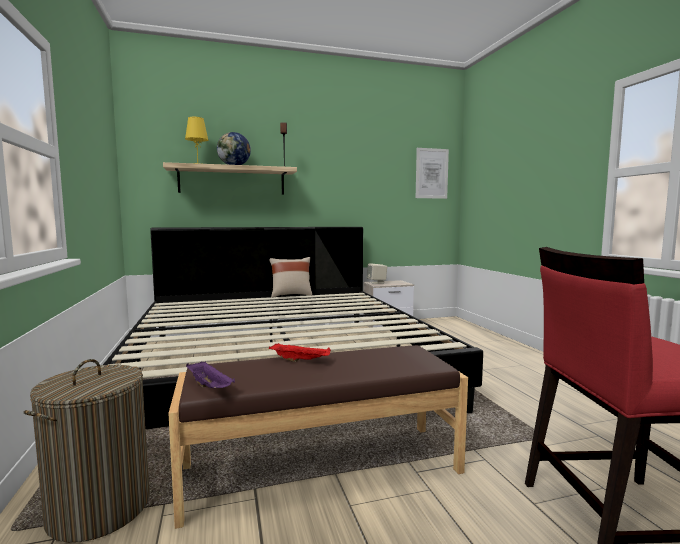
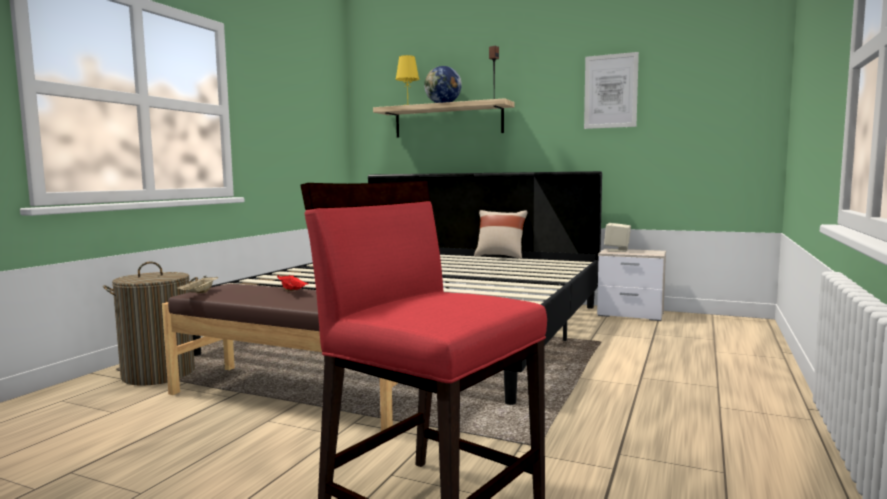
camera: 40 degrees right, 0 degrees up
purple tray [186,361,235,388] -> beige tray [177,276,219,293]
picture [416,148,449,199] -> picture moved to [584,52,639,129]

